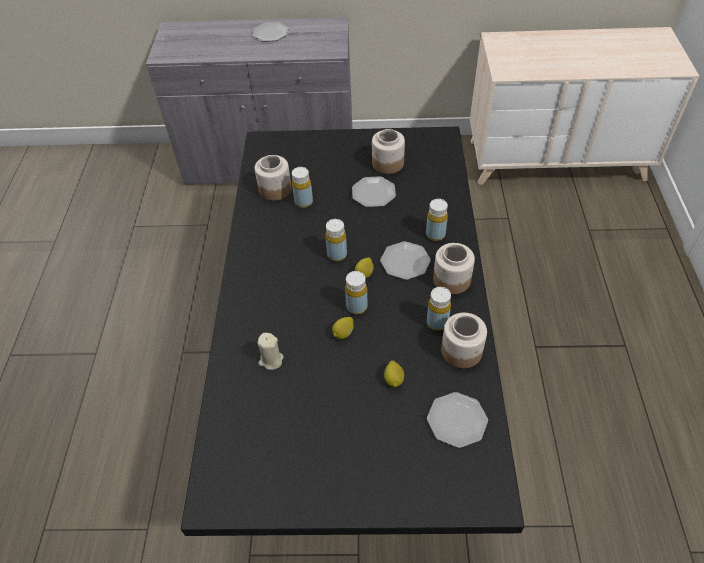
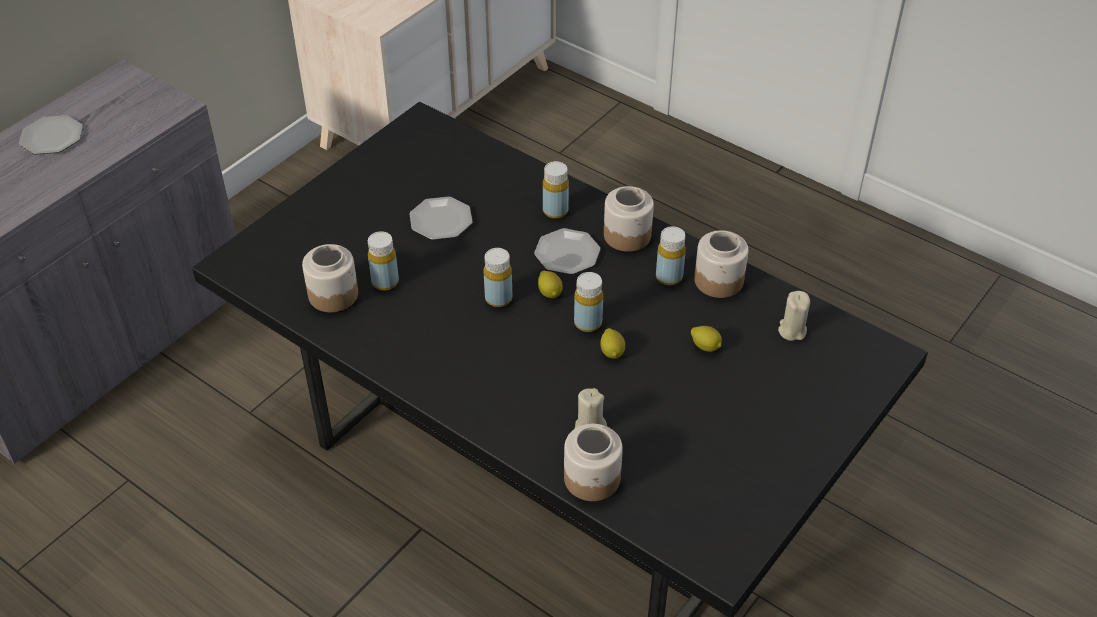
camera: 55 degrees left, 5 degrees down
jar [372,129,405,174] -> jar moved to [564,424,623,501]
plate [427,392,488,448] -> beige candle [778,291,810,341]

